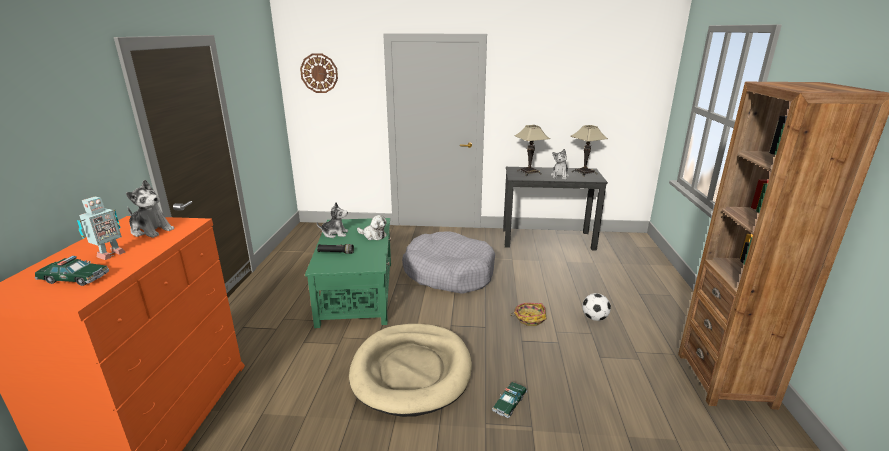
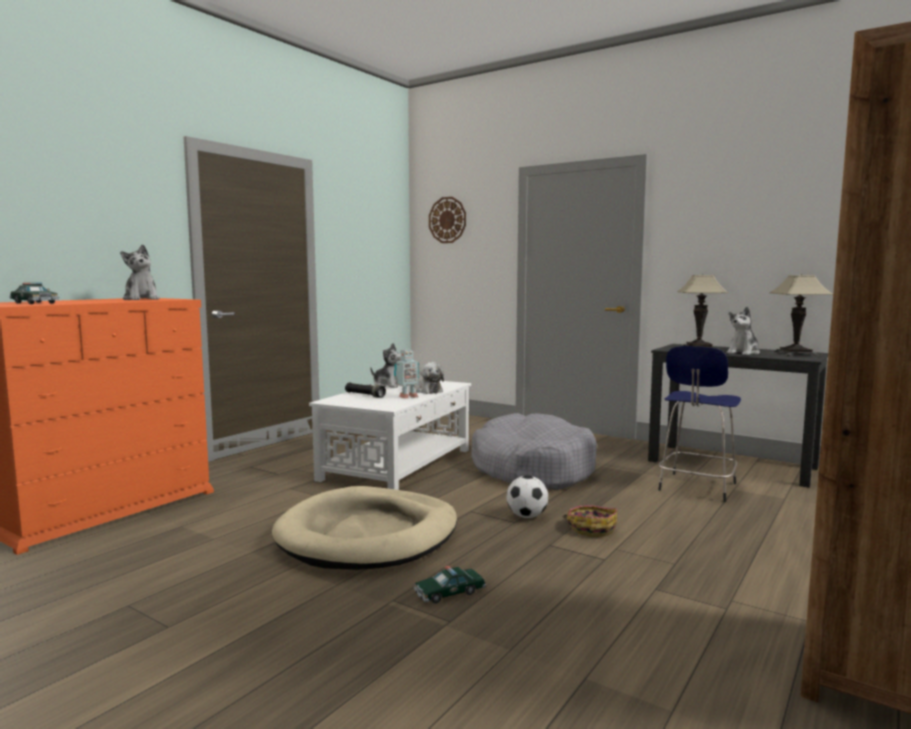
camera: 30 degrees right, 15 degrees down
toy robot [77,197,125,260] -> toy robot moved to [394,350,419,399]
green coffee table [305,218,391,328] -> white coffee table [309,381,471,490]
football [582,293,611,321] -> football moved to [507,475,548,518]
none -> blue stool [658,346,741,502]

